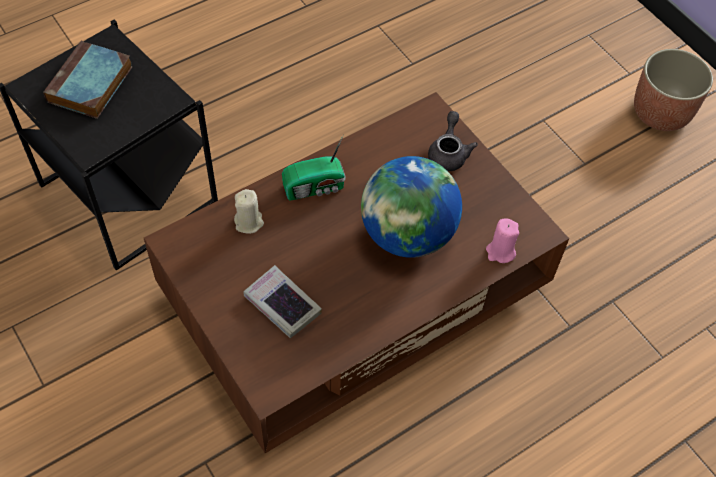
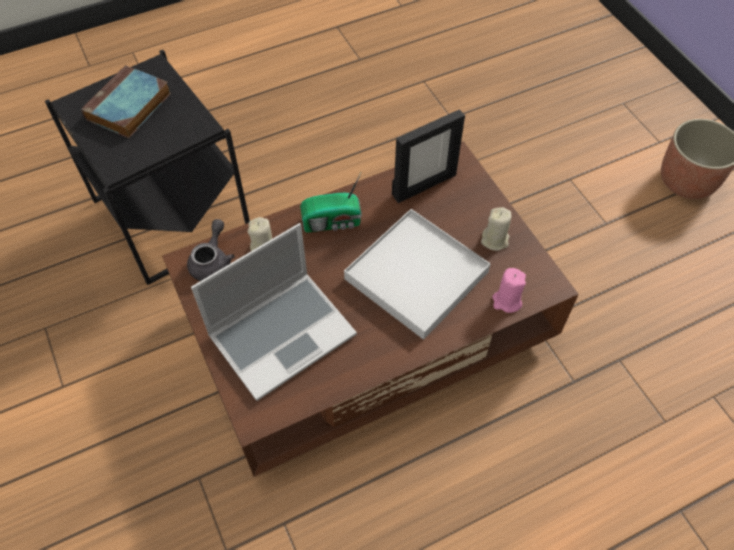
camera: 10 degrees right, 0 degrees up
book [244,265,322,338] -> laptop [191,223,357,401]
globe [361,156,462,258] -> white tray [344,209,491,340]
grey teapot [428,111,478,171] -> grey teapot moved to [187,219,235,281]
none -> picture frame [392,109,465,203]
none -> beige candle [481,207,511,251]

